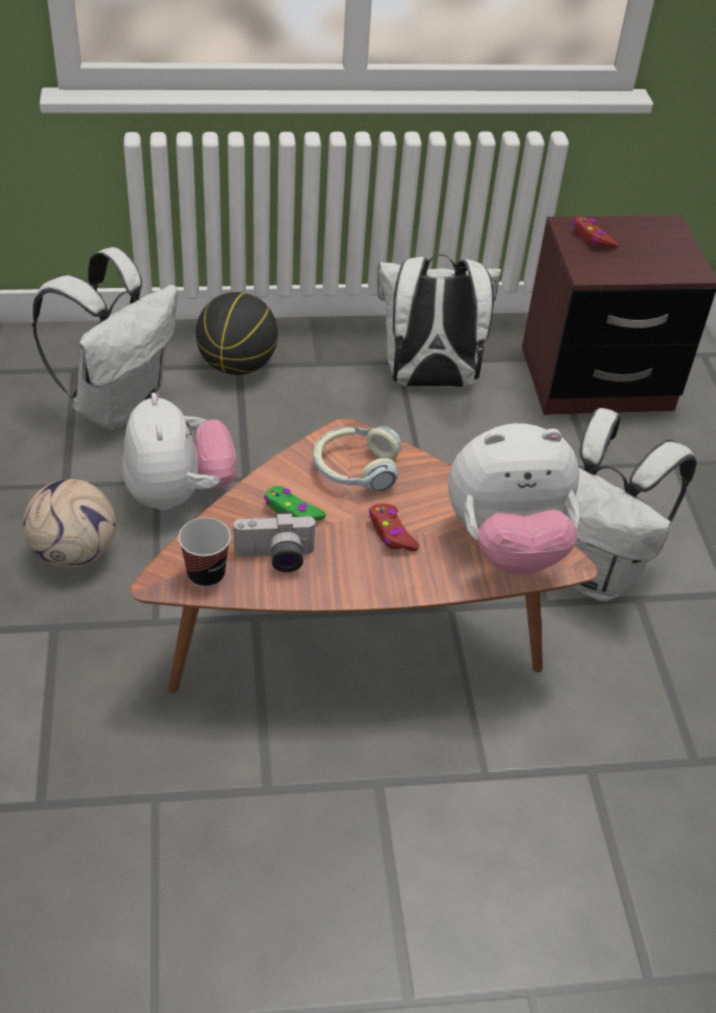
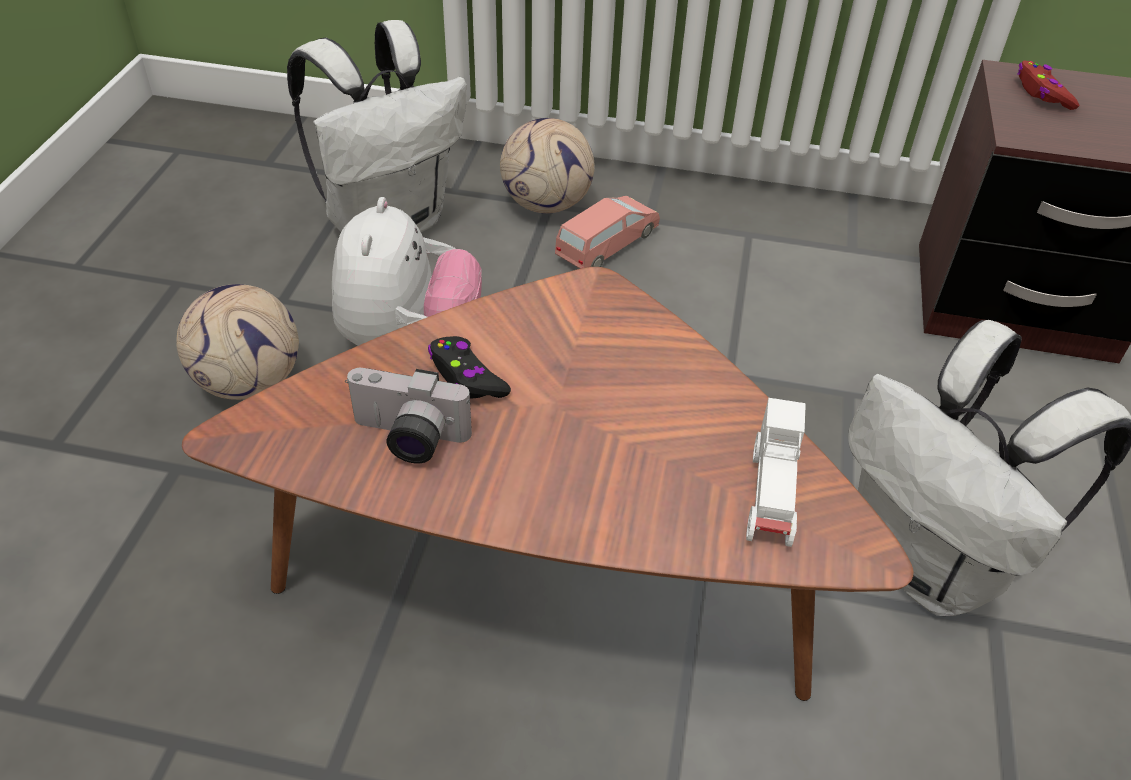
camera: 20 degrees right, 0 degrees up
cup [178,518,231,588] -> none
basketball [196,292,278,375] -> football [500,118,595,214]
green game controller [264,486,326,521] -> black game controller [428,336,511,399]
headphones [313,426,401,492] -> none
red game controller [369,504,419,551] -> none
white backpack [377,254,501,387] -> none
plush toy [448,423,580,575] -> white toy car [746,398,806,547]
none -> pink toy car [555,196,660,269]

